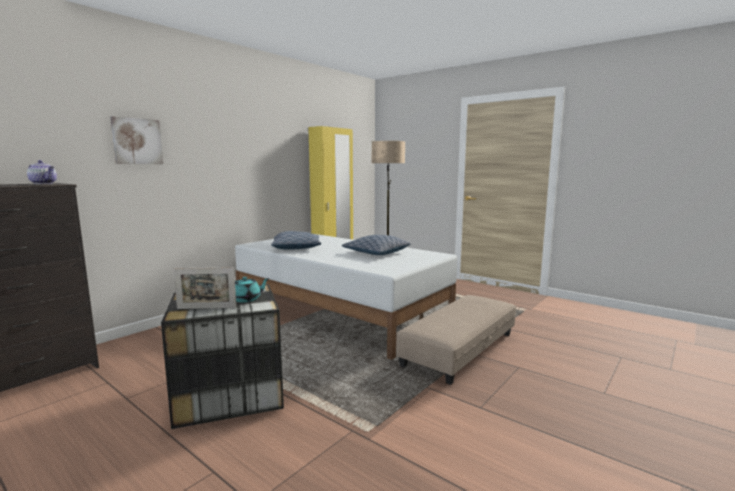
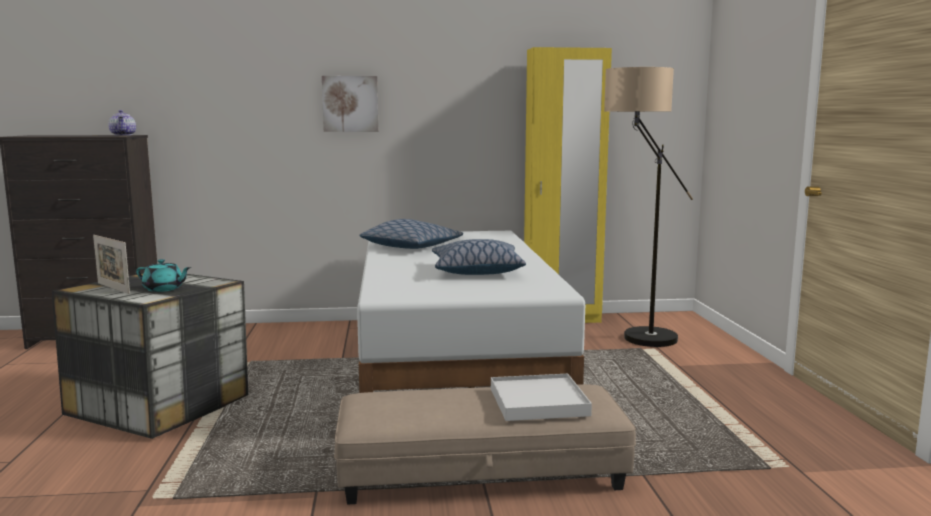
camera: 45 degrees right, 0 degrees up
picture [110,116,163,164] -> picture moved to [322,76,378,132]
none -> white tray [491,374,592,421]

